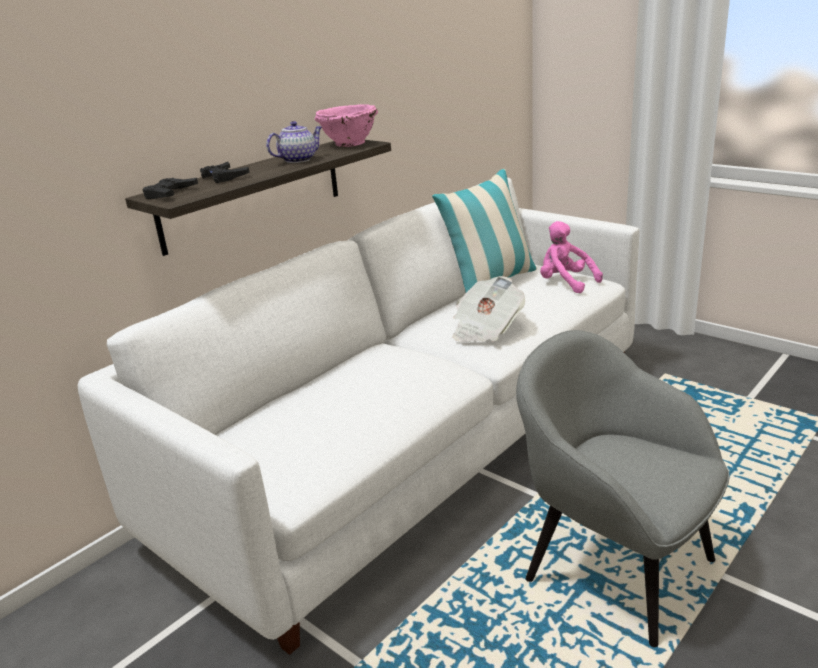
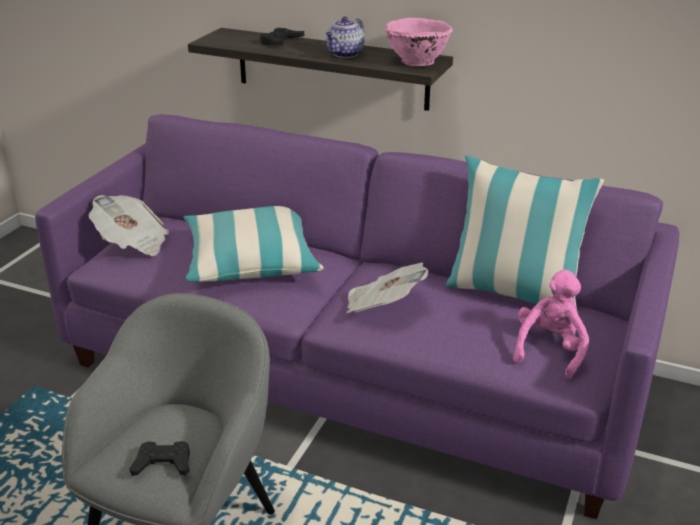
camera: 70 degrees right, 5 degrees up
white sofa [78,177,639,655] -> purple sofa [35,114,679,519]
black game controller [142,178,198,199] -> black game controller moved to [129,441,190,476]
teapot [266,121,322,163] -> teapot turned 90 degrees clockwise [326,17,364,58]
none -> newspaper [88,195,169,256]
none -> pillow [183,206,324,282]

